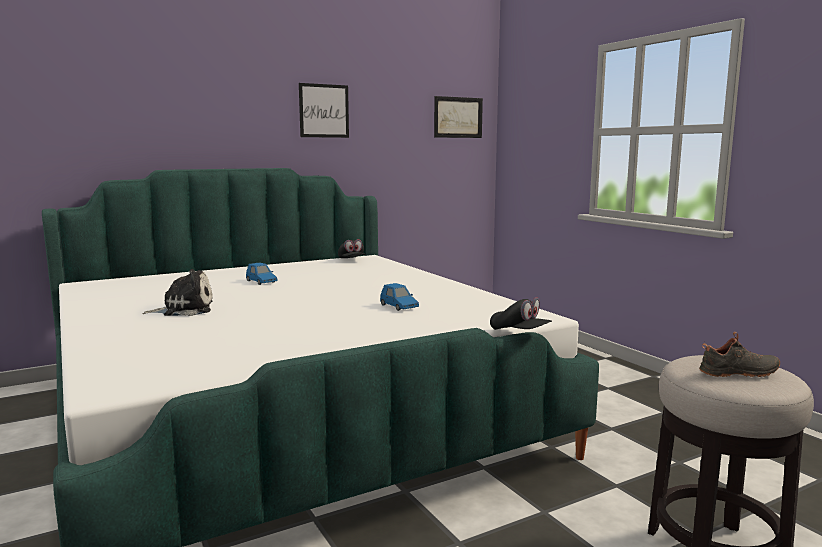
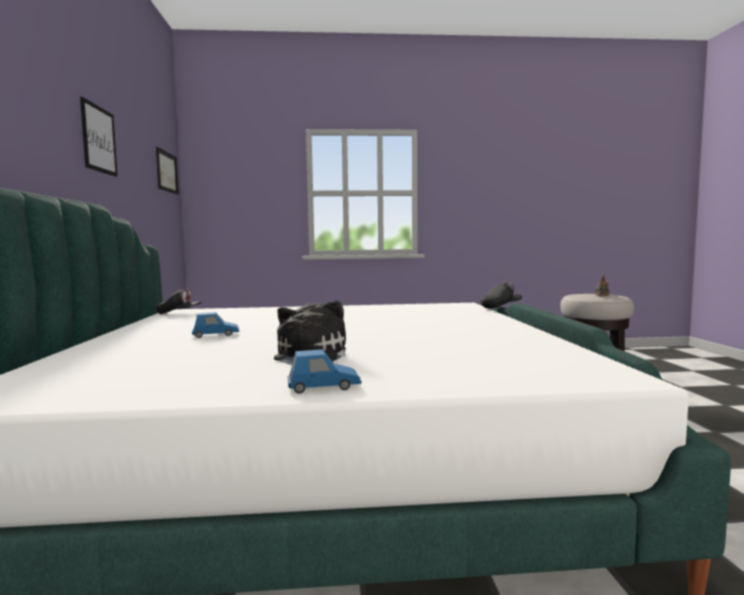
camera: 65 degrees left, 5 degrees down
blue toy car [380,283,419,311] -> blue toy car moved to [288,349,362,394]

